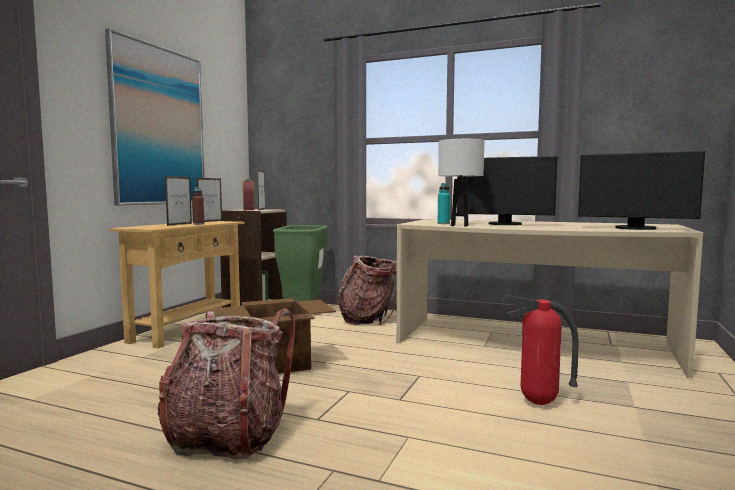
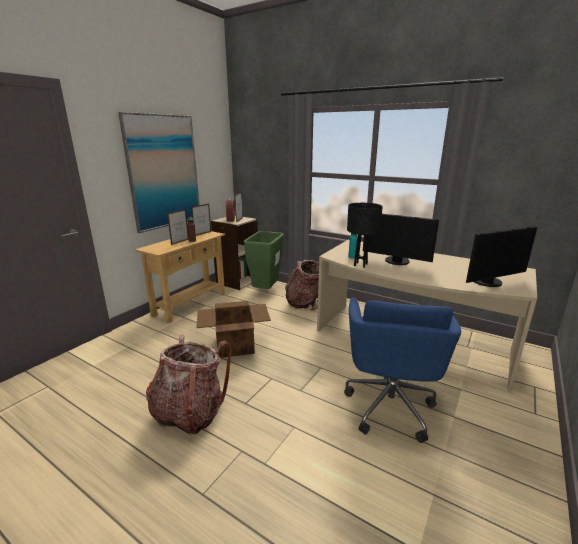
camera: 10 degrees right, 15 degrees up
white table lamp [438,139,485,227] -> black table lamp [347,203,383,268]
fire extinguisher [502,295,579,405] -> blue office chair [344,297,461,443]
monitor [578,151,705,230] -> monitor turned 60 degrees counterclockwise [466,226,537,287]

